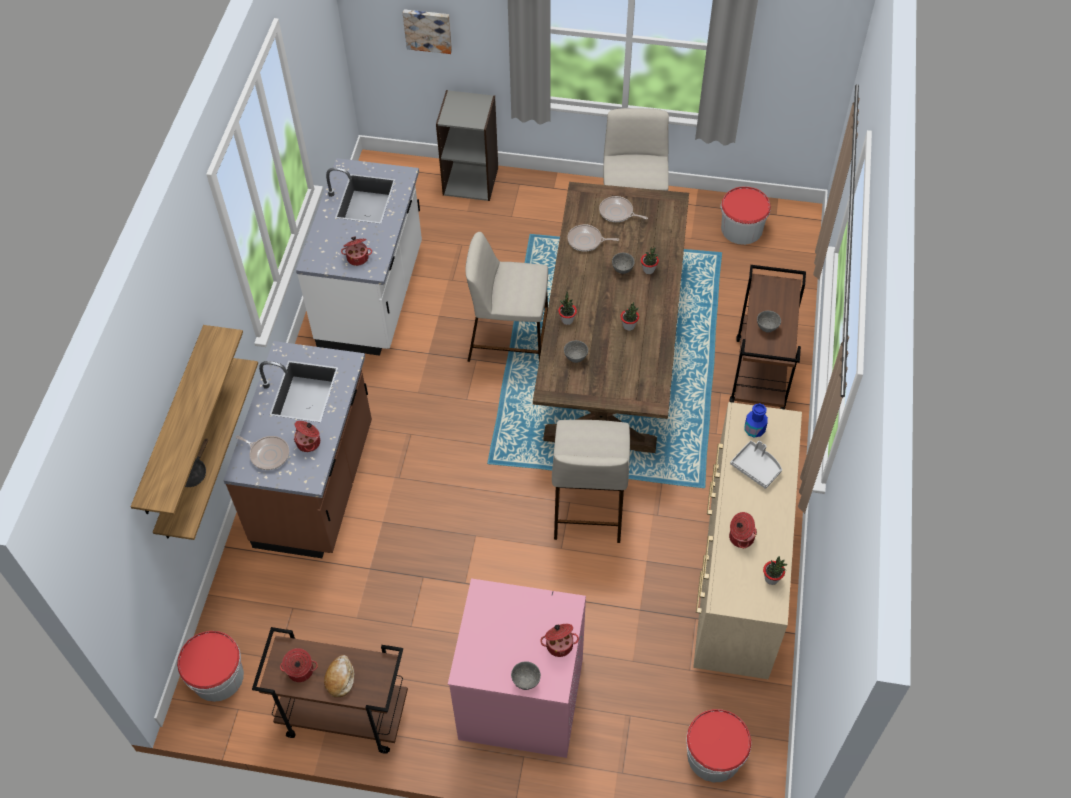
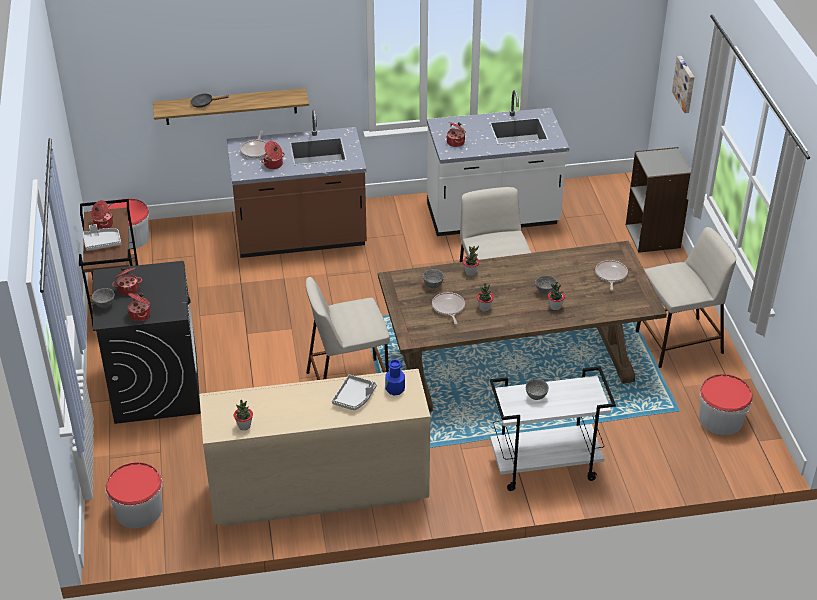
camera: 70 degrees right, 15 degrees down
shelf [131,325,243,515] -> none
bread [324,655,354,697] -> grey tray [83,224,121,251]
pink washing machine [448,578,586,758] -> black washing machine [93,261,201,424]
frying pan [567,224,619,252] -> frying pan moved to [432,292,465,324]
cooking pot [729,512,757,548] -> cooking pot moved to [112,267,142,296]
brown cart [730,265,806,409] -> white cart [490,366,616,491]

